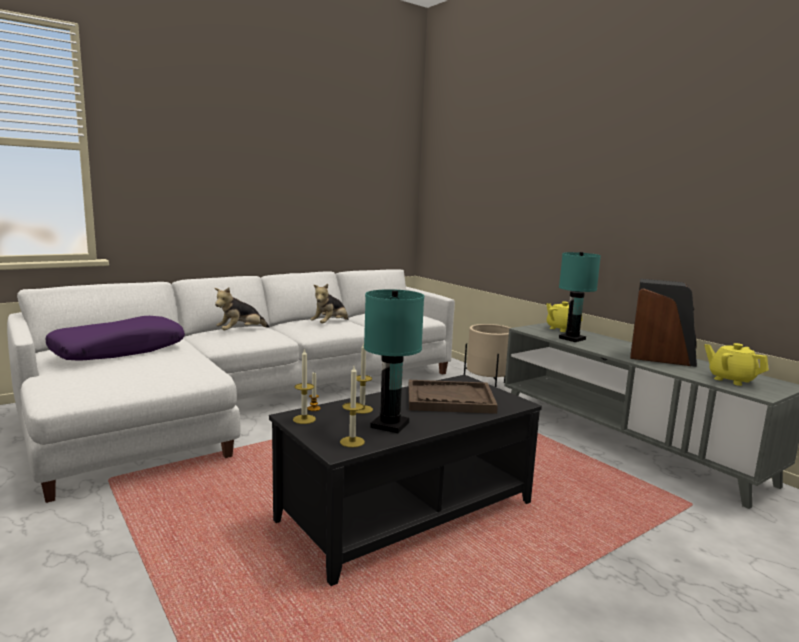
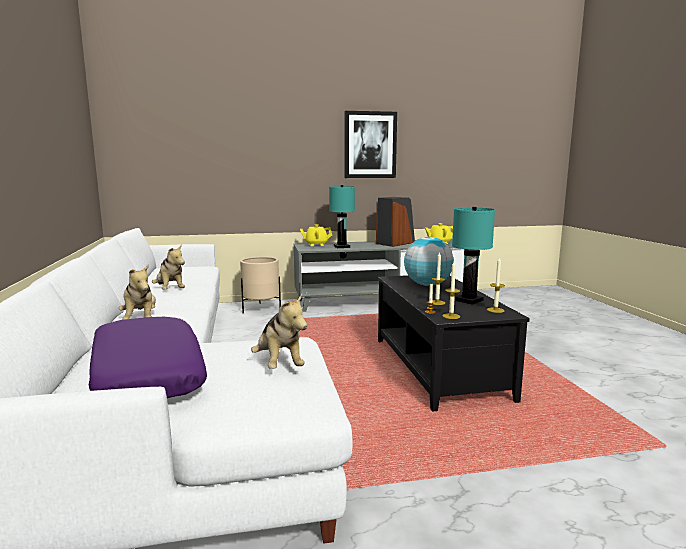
camera: 65 degrees left, 0 degrees up
brown tray [408,380,498,414] -> globe [404,237,454,286]
none -> plush toy [251,293,307,369]
none -> picture [345,111,397,178]

